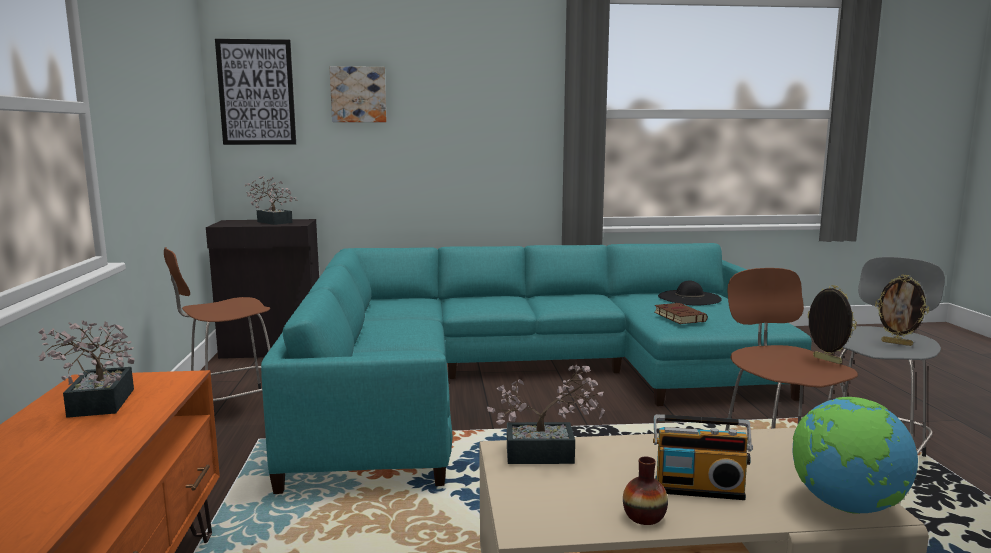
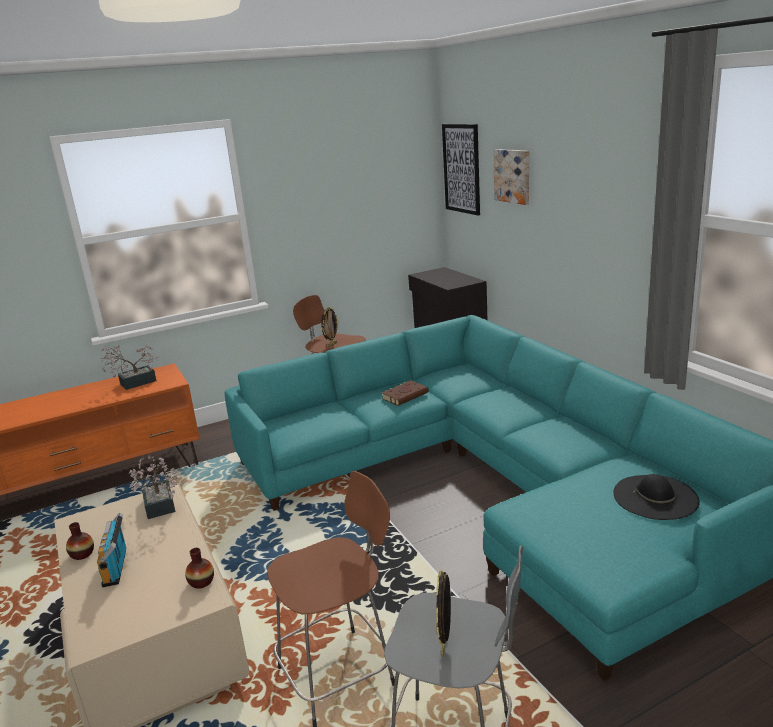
camera: 70 degrees right, 10 degrees up
potted plant [245,176,298,225] -> none
brown book [654,303,708,324] -> brown book moved to [382,380,429,406]
globe [793,397,918,514] -> none
picture frame [807,285,857,364] -> picture frame moved to [321,307,339,348]
none -> vase [185,548,214,589]

